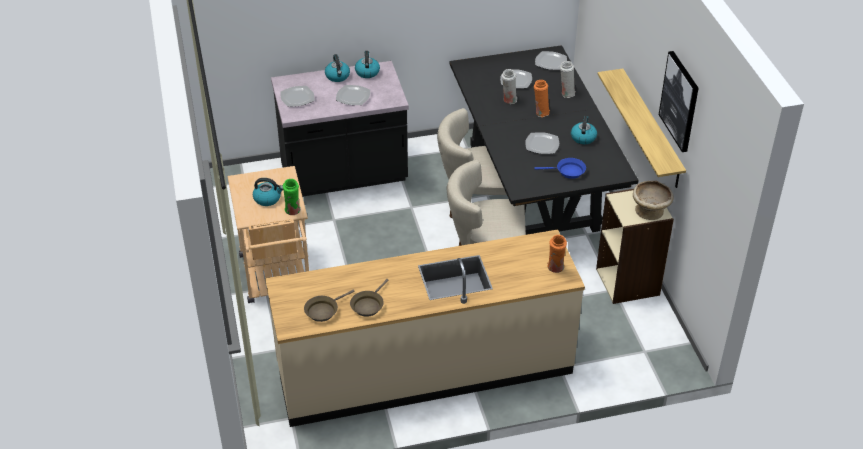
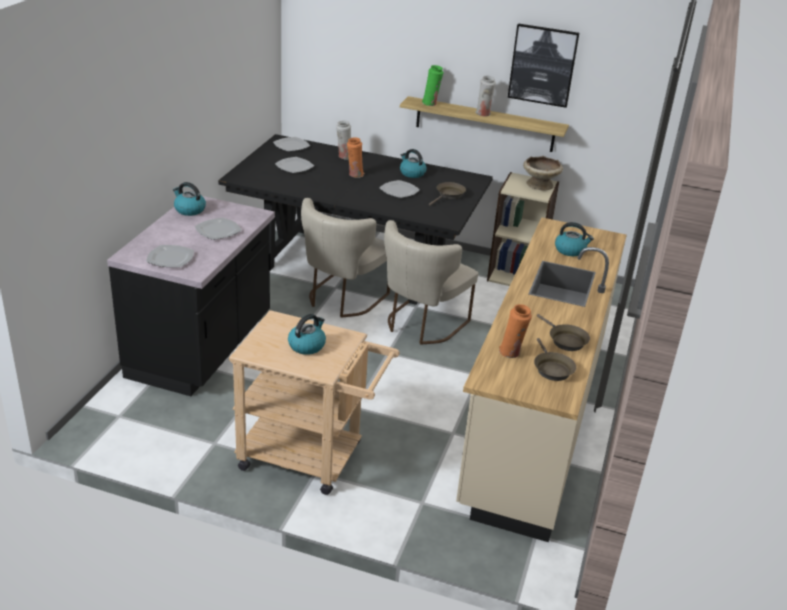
camera: 60 degrees left, 10 degrees down
green vase [283,179,301,215] -> green vase moved to [422,65,443,106]
kettle [325,54,350,82] -> kettle moved to [555,222,594,256]
white vase [502,69,517,104] -> white vase moved to [475,76,496,116]
blue frying pan [535,158,586,179] -> brown frying pan [429,182,466,206]
orange vase [547,235,567,273] -> orange vase moved to [499,304,532,358]

